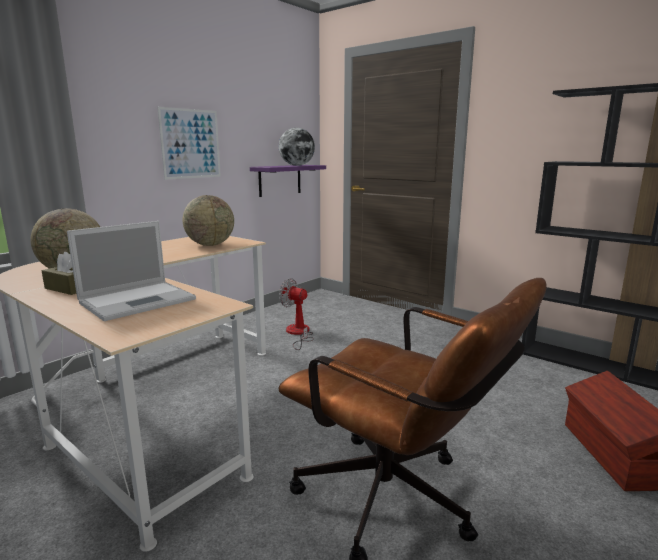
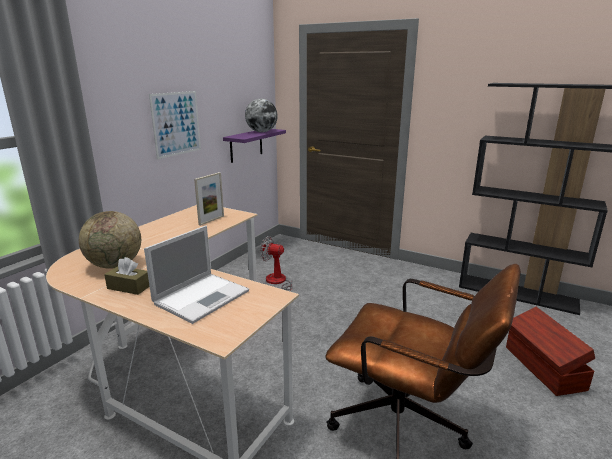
camera: 10 degrees left, 5 degrees up
globe [182,195,234,246] -> picture frame [194,172,224,226]

